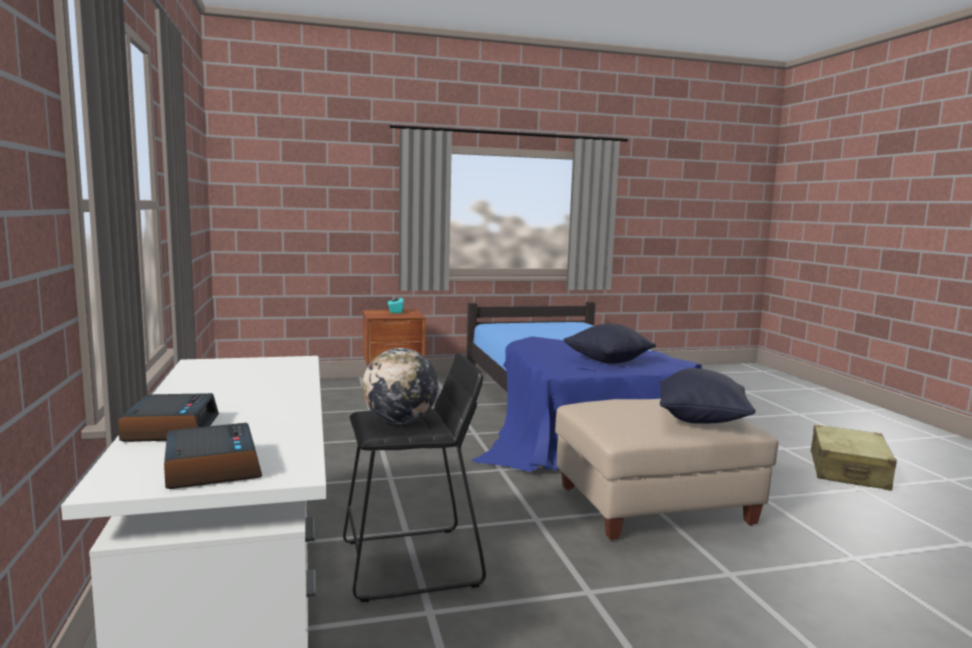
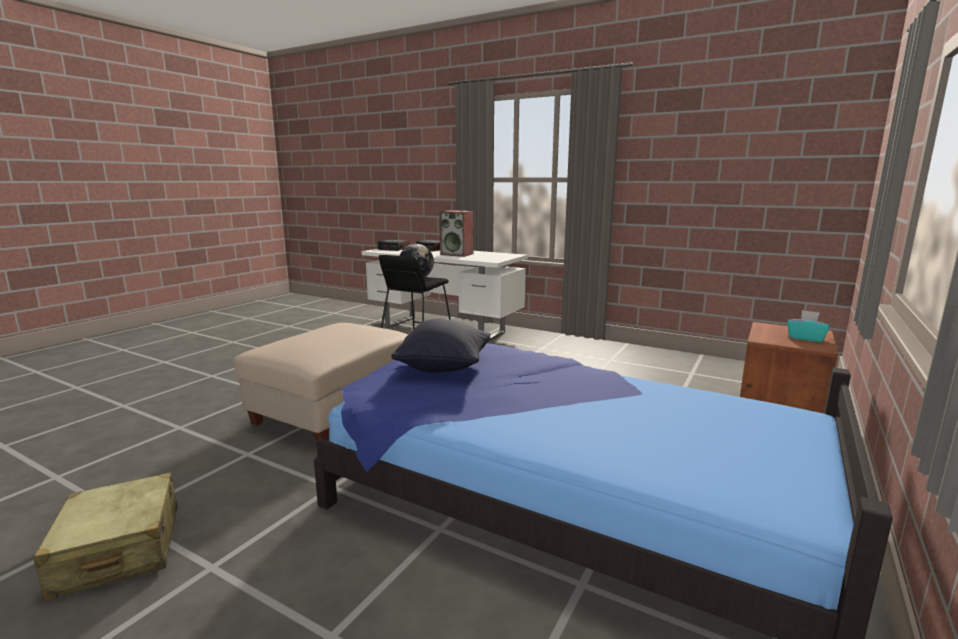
camera: 135 degrees right, 5 degrees up
black pillow [660,368,756,424] -> none
none -> speaker [439,210,473,257]

